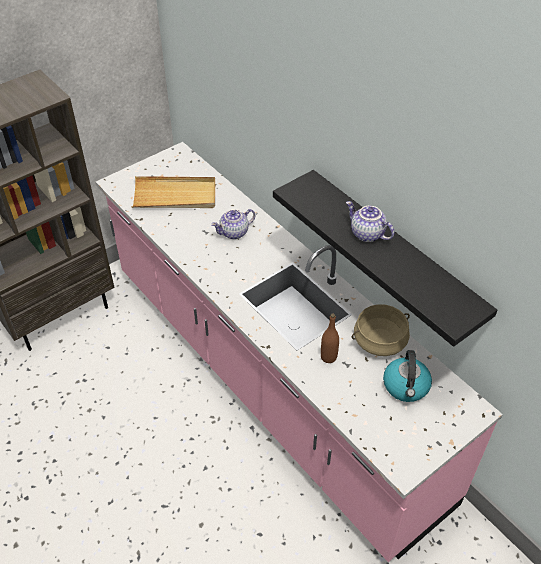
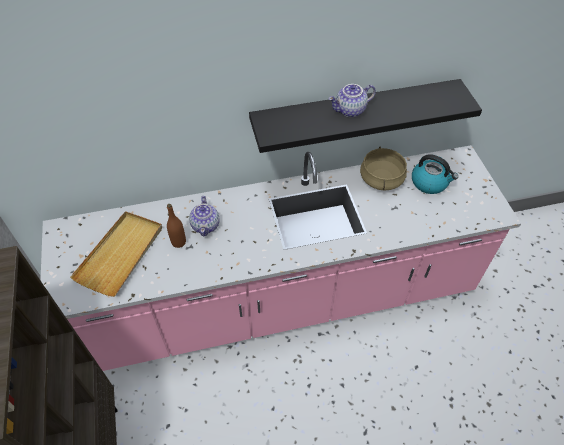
camera: 65 degrees left, 5 degrees up
brown bottle [321,314,339,363] -> brown bottle moved to [167,204,186,248]

